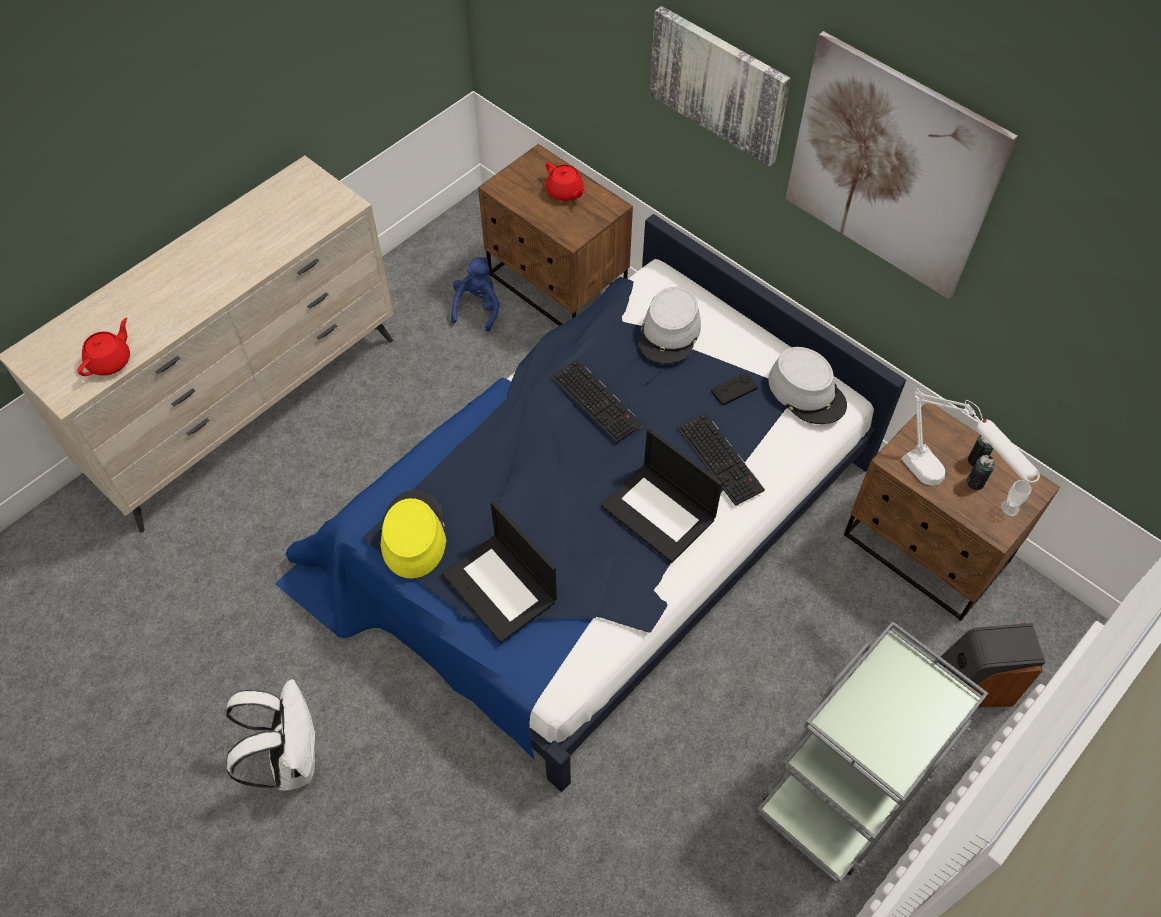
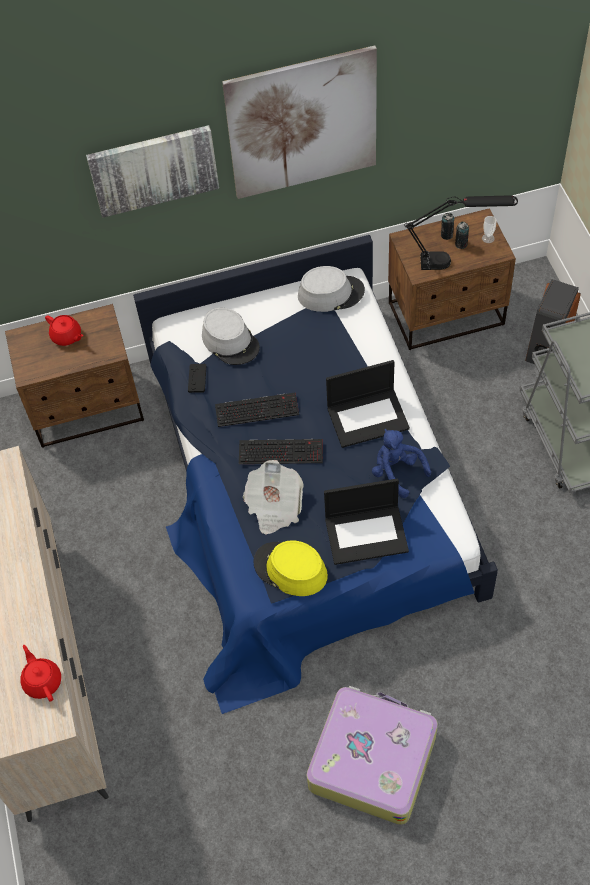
camera: 55 degrees left, 0 degrees up
white backpack [226,679,317,791] -> suitcase [306,686,438,825]
blue plush toy [451,257,500,332] -> blue plush toy moved to [372,429,431,498]
red teapot [546,162,586,201] -> red teapot turned 45 degrees clockwise [45,315,83,346]
keyboard [677,413,765,506] -> keyboard moved to [239,439,323,464]
black game controller [711,372,758,406] -> black game controller moved to [188,364,206,393]
white table lamp [901,388,1040,486] -> black table lamp [404,195,518,270]
none -> newspaper [243,460,304,535]

